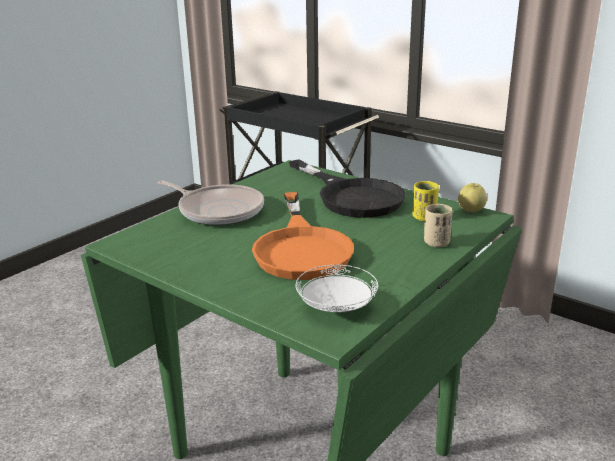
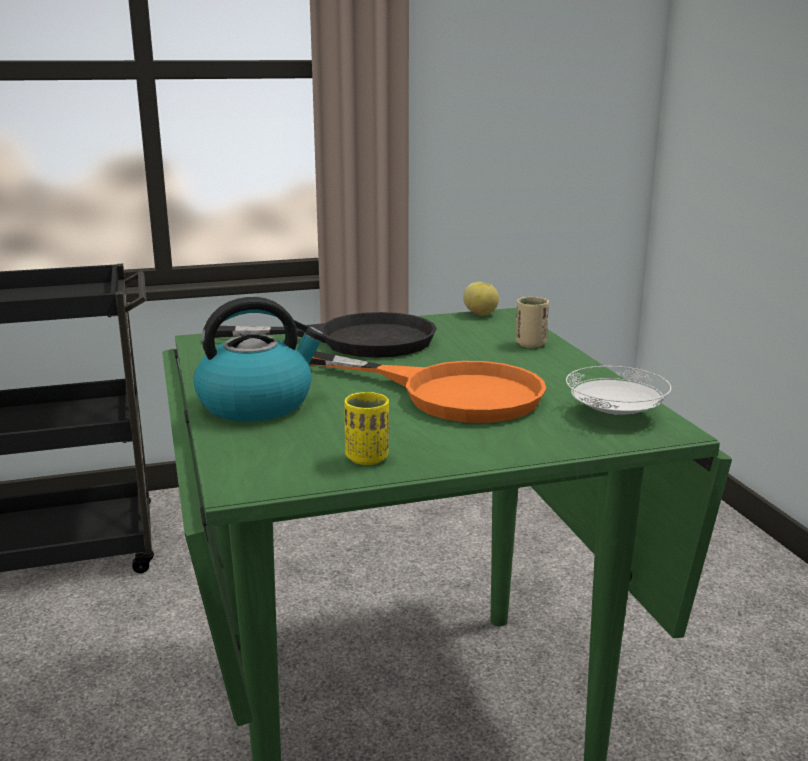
camera: 55 degrees left, 5 degrees down
frying pan [157,181,264,225] -> kettle [194,297,325,421]
yellow cup [412,181,439,221] -> yellow cup moved to [344,392,389,465]

